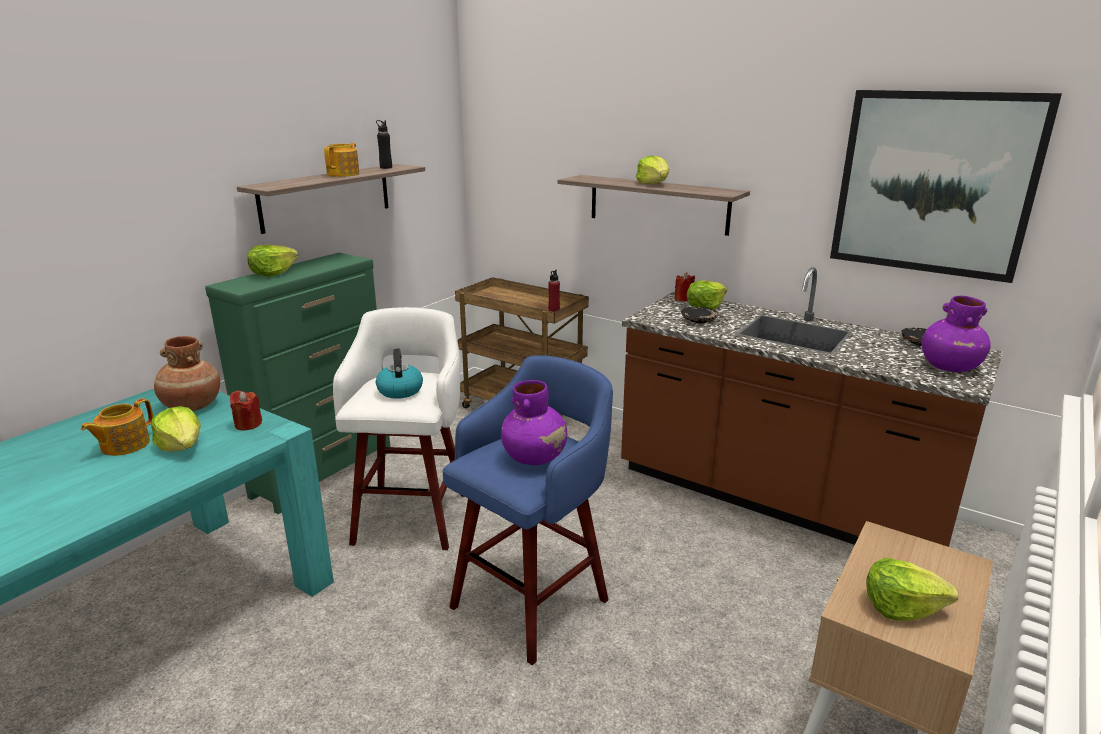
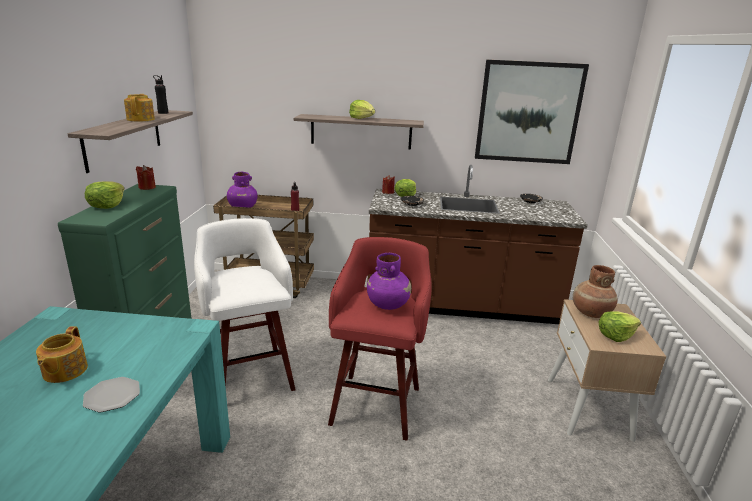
camera: 30 degrees left, 0 degrees up
lettuce [151,406,201,451] -> none
brown vase [154,336,220,411] -> brown vase moved to [573,265,618,318]
red candle [230,391,262,431] -> red candle moved to [136,165,156,190]
kettle [376,348,423,399] -> none
blue stool [442,355,613,665] -> red stool [328,237,432,441]
purple vase [921,296,991,372] -> purple vase moved to [227,172,258,208]
none -> plate [83,377,140,412]

